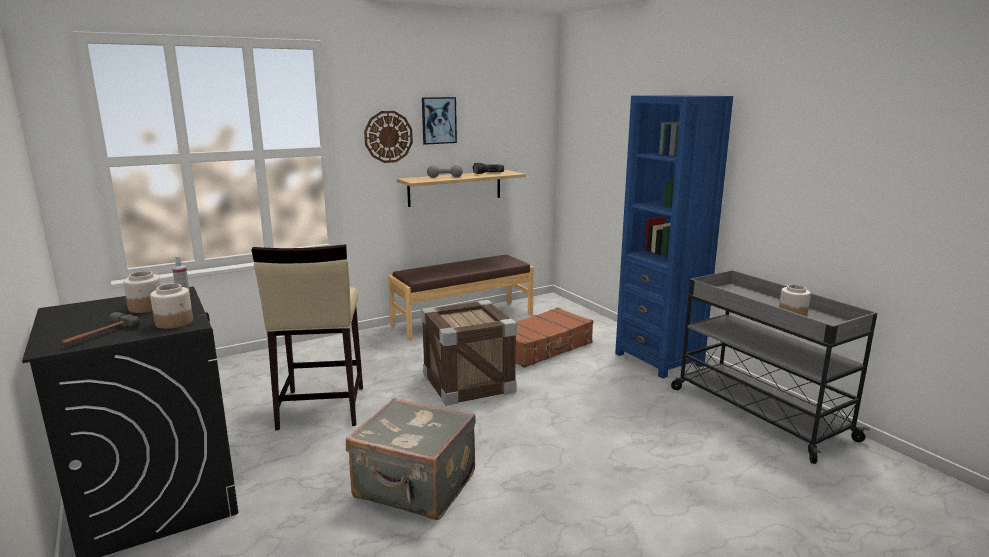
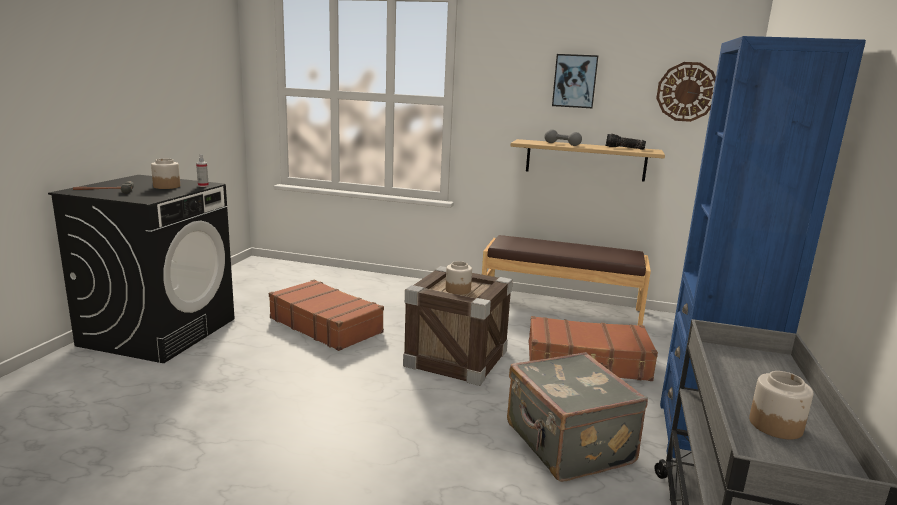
camera: 45 degrees right, 0 degrees up
jar [150,284,193,329] -> jar moved to [446,261,472,295]
beige stool [251,244,363,430] -> brown suitcase [269,280,384,351]
grey suitcase [346,398,476,520] -> grey suitcase moved to [507,352,648,482]
wall clock [364,111,413,163] -> wall clock moved to [656,62,716,122]

